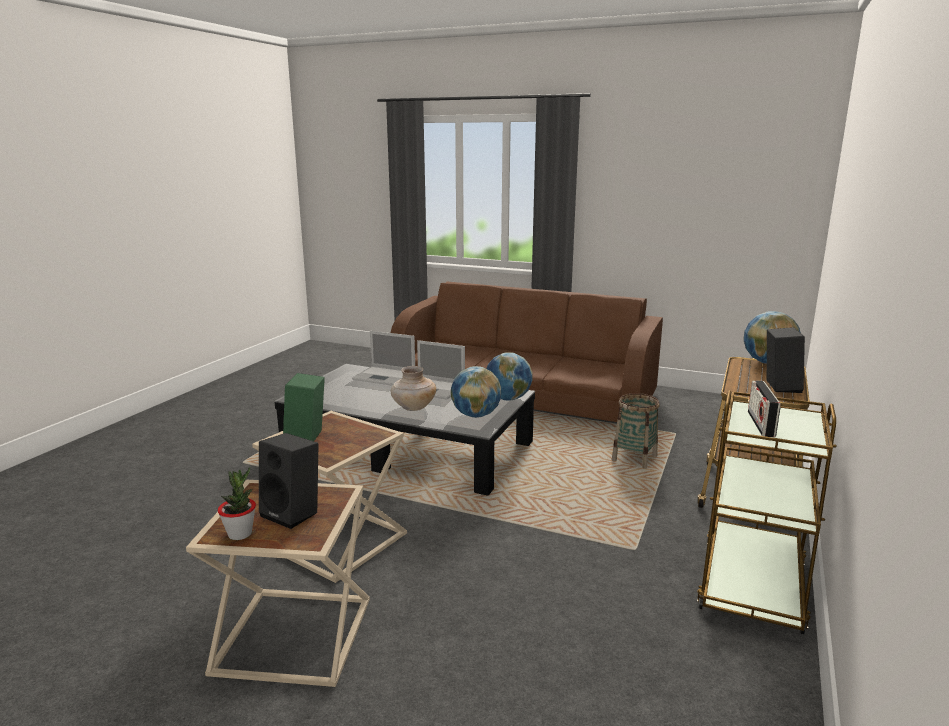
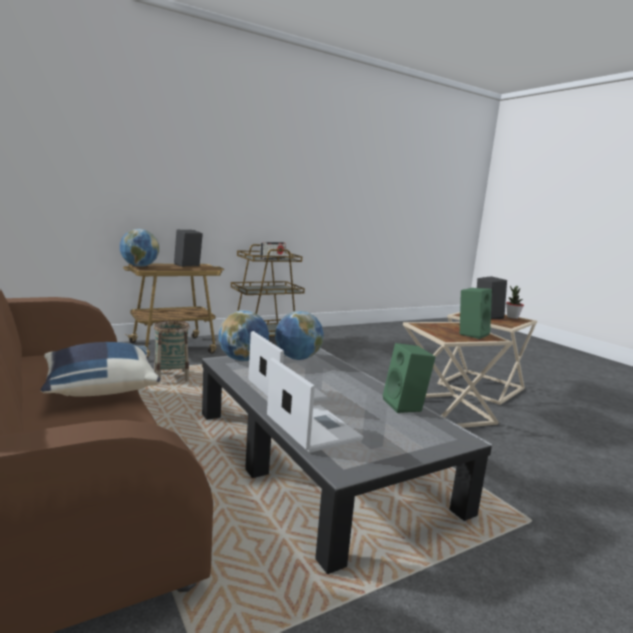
camera: 145 degrees left, 5 degrees down
beige vase [391,366,436,411] -> none
none -> blue pillow [41,342,161,397]
none -> green speaker [383,343,436,413]

